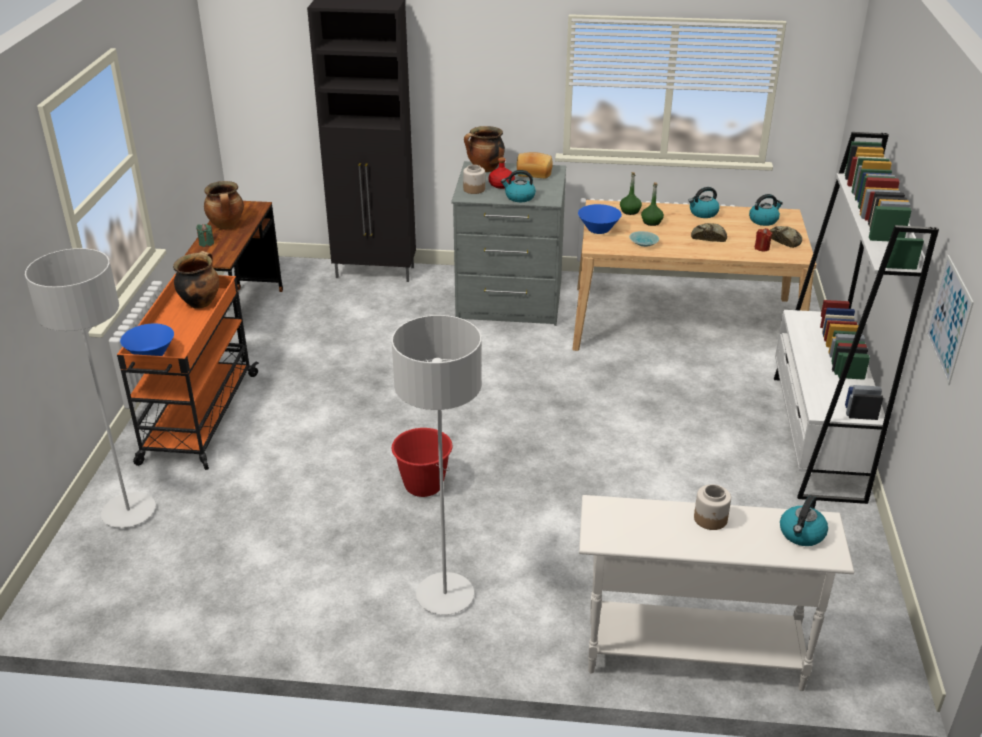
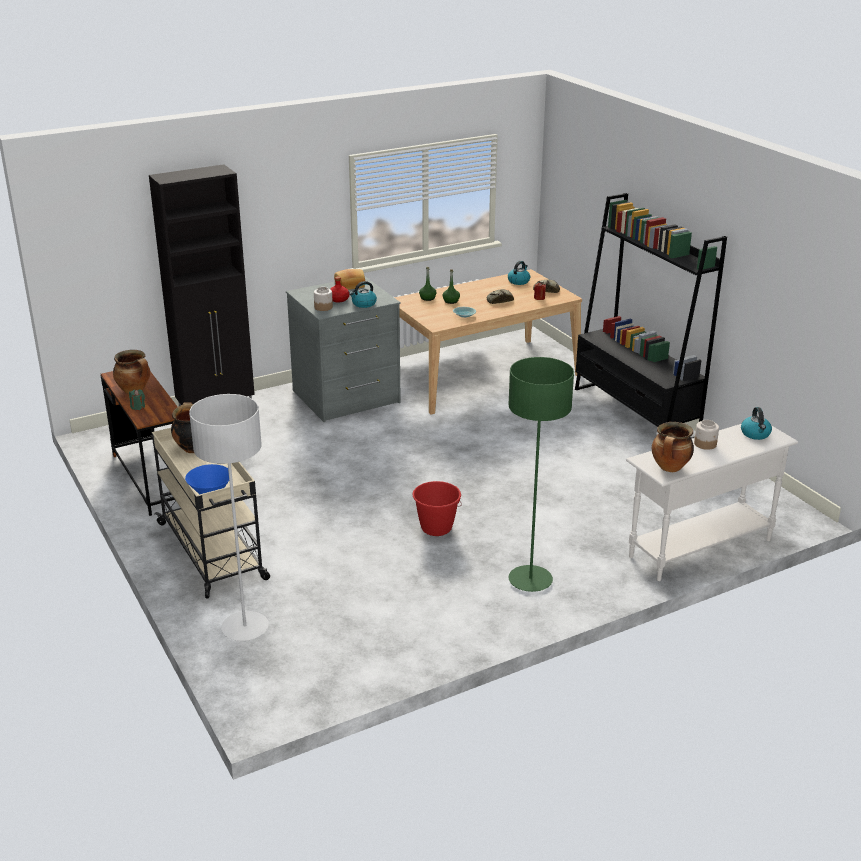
camera: 35 degrees left, 5 degrees down
orange cart [117,273,259,470] -> beige cart [152,428,270,598]
grey floor lamp [392,315,482,615] -> green floor lamp [508,357,574,592]
cooking pot [464,126,505,172] -> cooking pot moved to [652,422,694,472]
blue bowl [578,204,622,234] -> none
kettle [688,187,720,218] -> none
white bookcase [774,132,939,504] -> black bookcase [575,193,727,439]
picture [926,255,974,385] -> none

